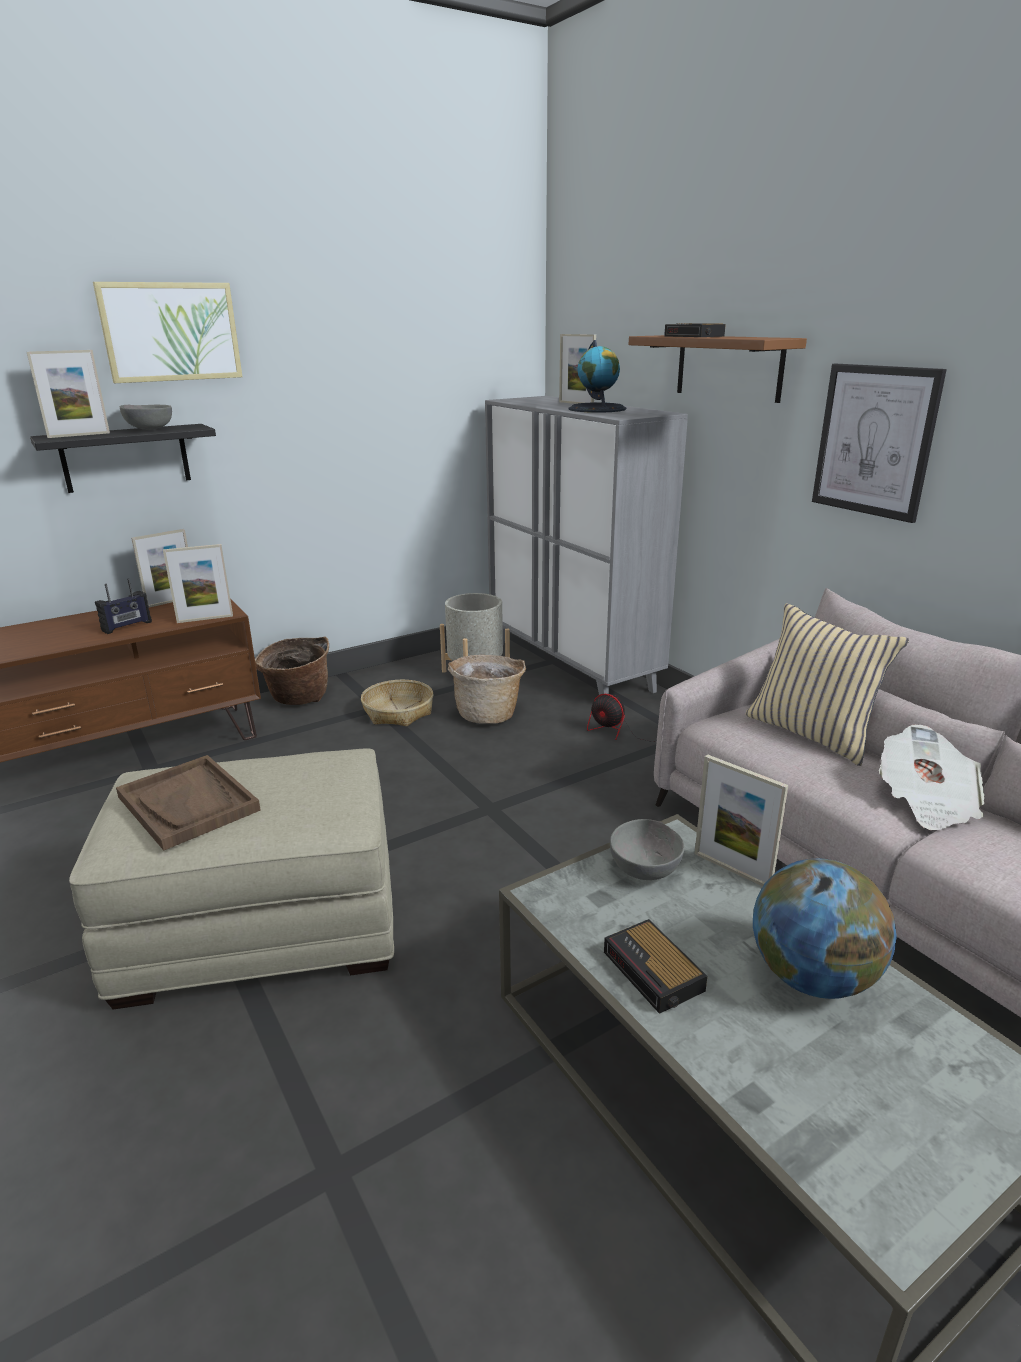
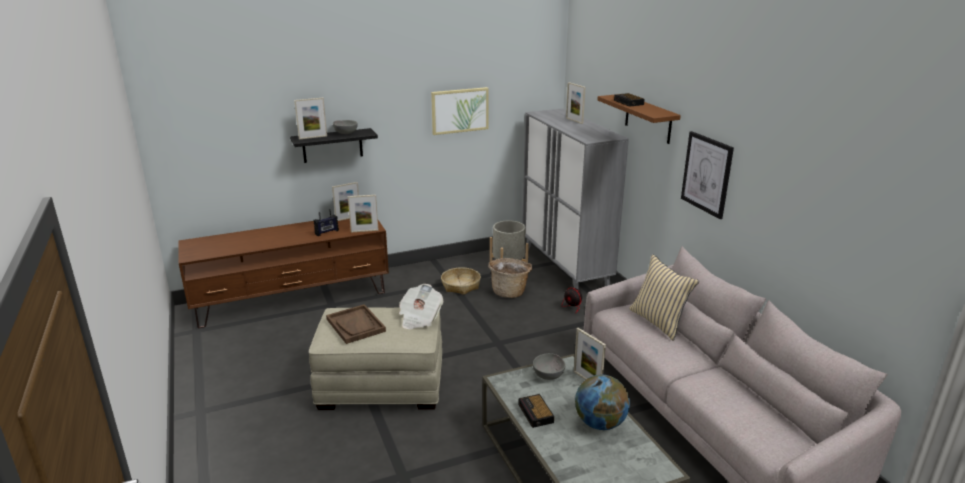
camera: 10 degrees right, 0 degrees up
picture [93,282,242,383] -> picture moved to [431,87,489,135]
basket [255,637,329,705] -> none
globe [569,340,626,413] -> none
newspaper [879,725,984,830] -> newspaper moved to [399,284,443,329]

